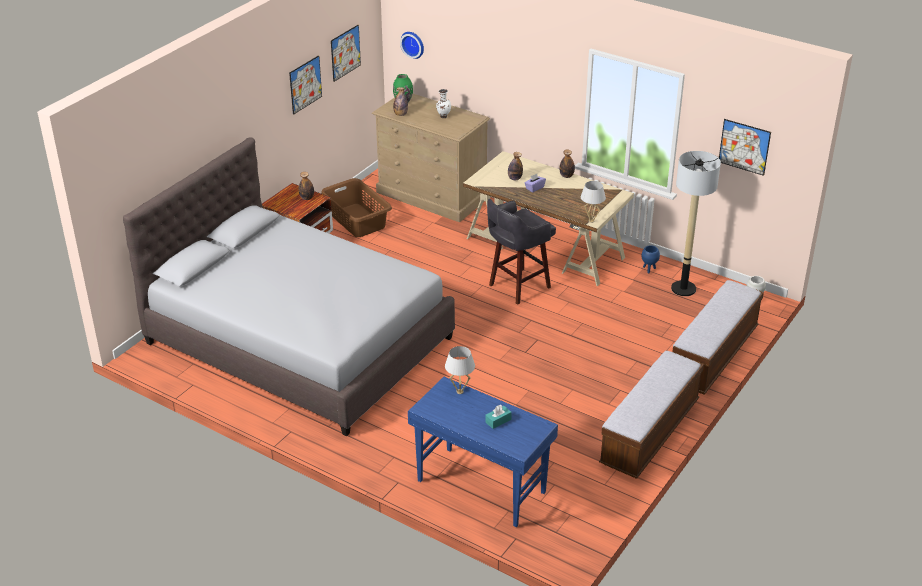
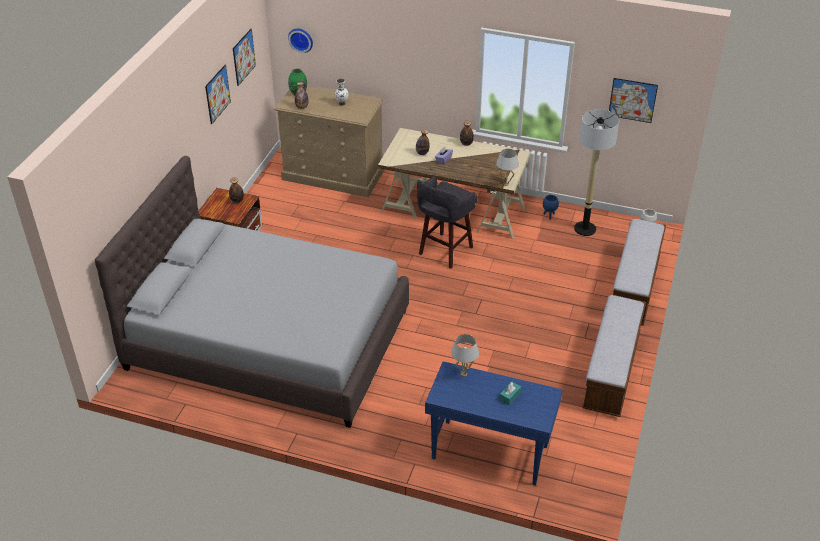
camera: 15 degrees left, 5 degrees up
brown laundry basket [321,178,392,237] -> none

